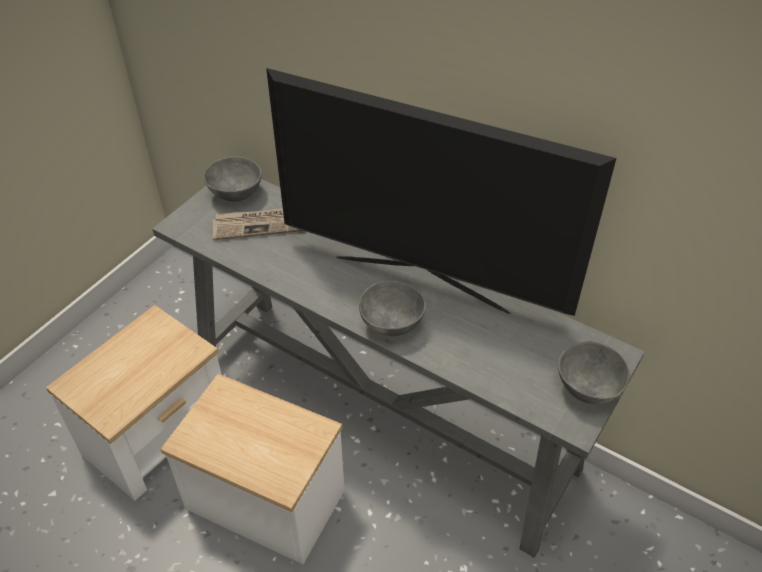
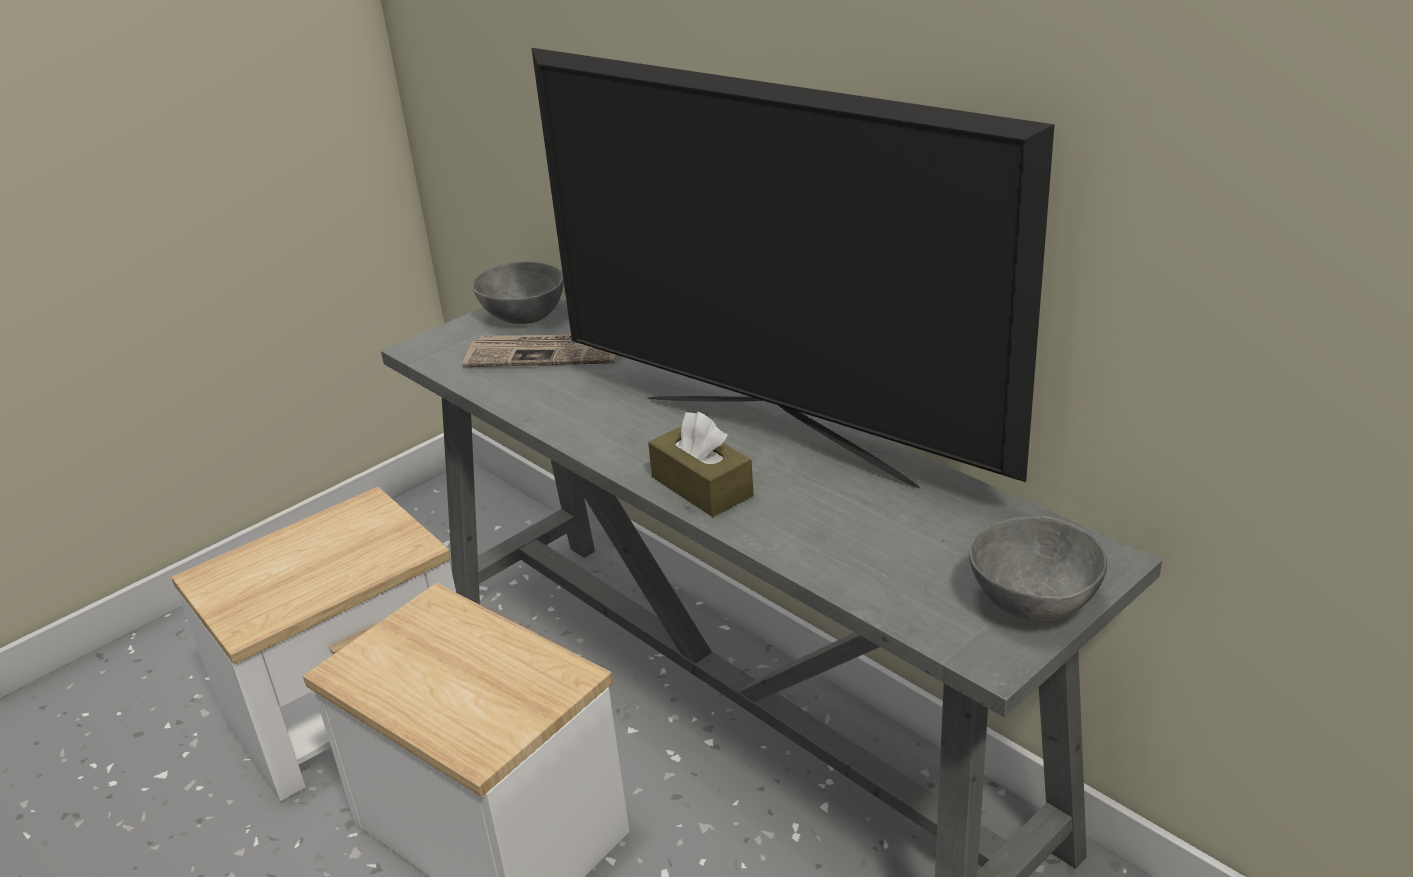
camera: 15 degrees right, 15 degrees down
grey bowl [359,281,426,336] -> brown tissue box [648,411,754,517]

